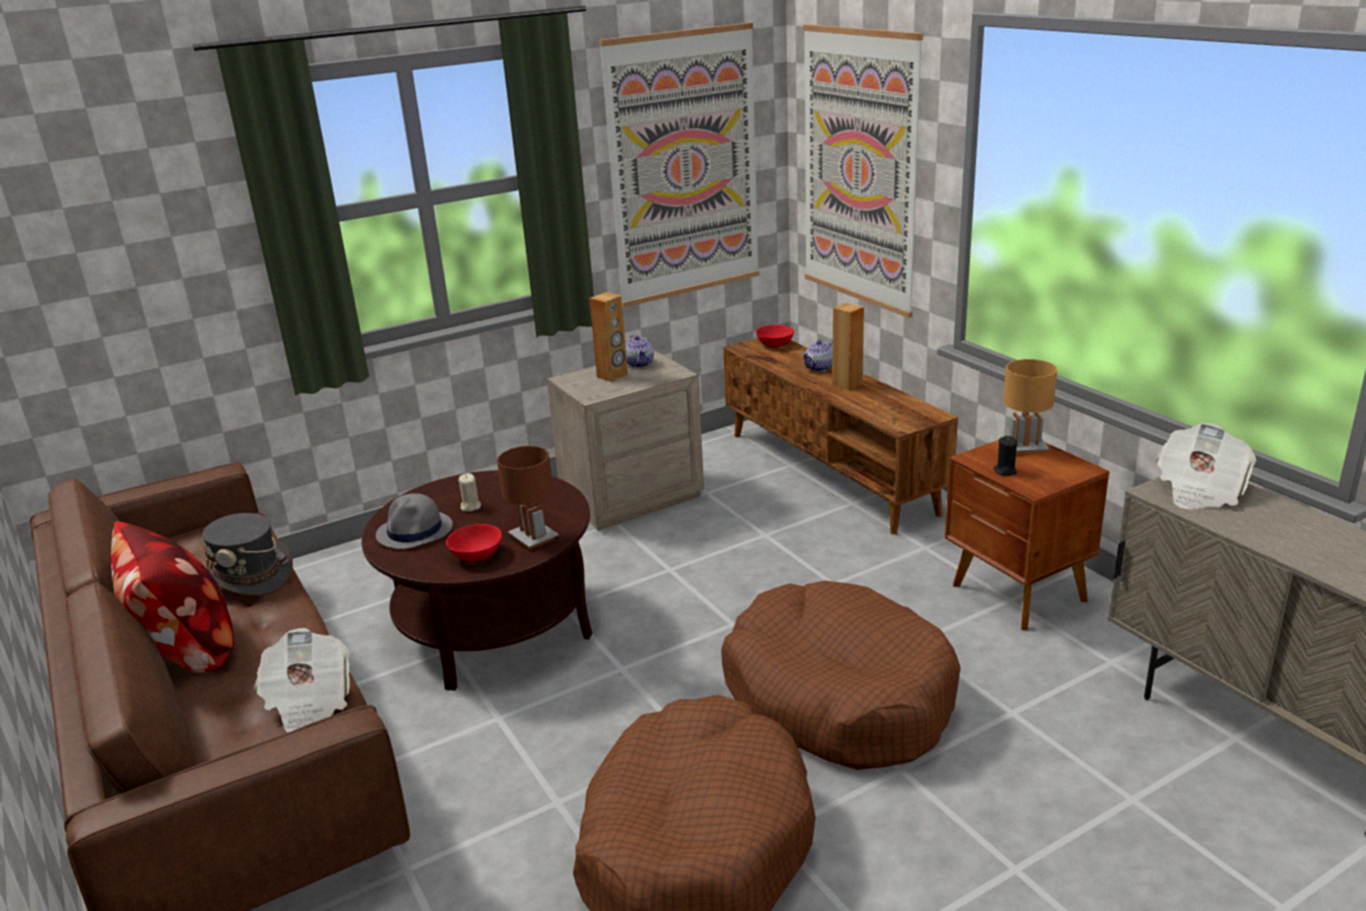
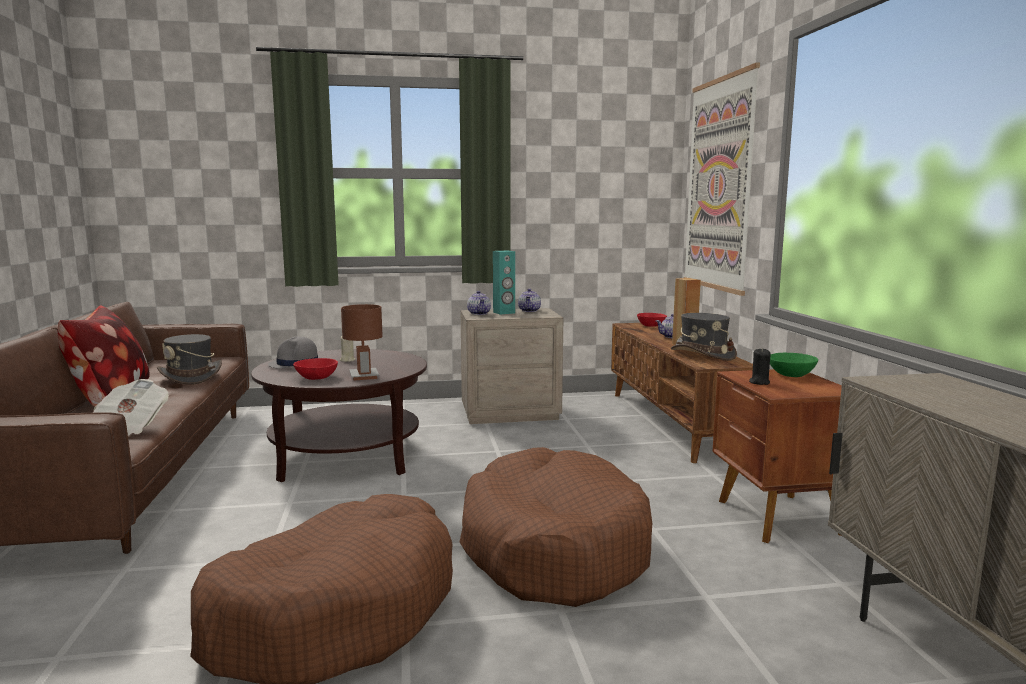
camera: 20 degrees right, 15 degrees down
brown speaker [589,292,628,382] -> turquoise speaker [493,250,515,314]
picture [599,23,759,308] -> none
brown table lamp [1001,359,1057,455] -> green bowl [770,353,818,377]
newspaper [1156,423,1256,509] -> none
none -> teapot [467,291,491,315]
none -> grey hat [671,313,737,361]

